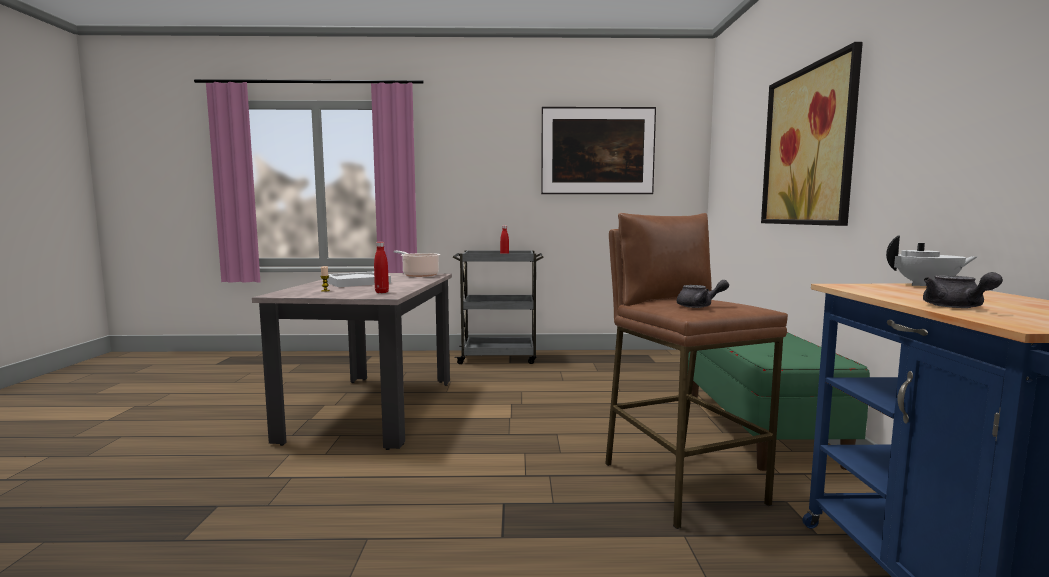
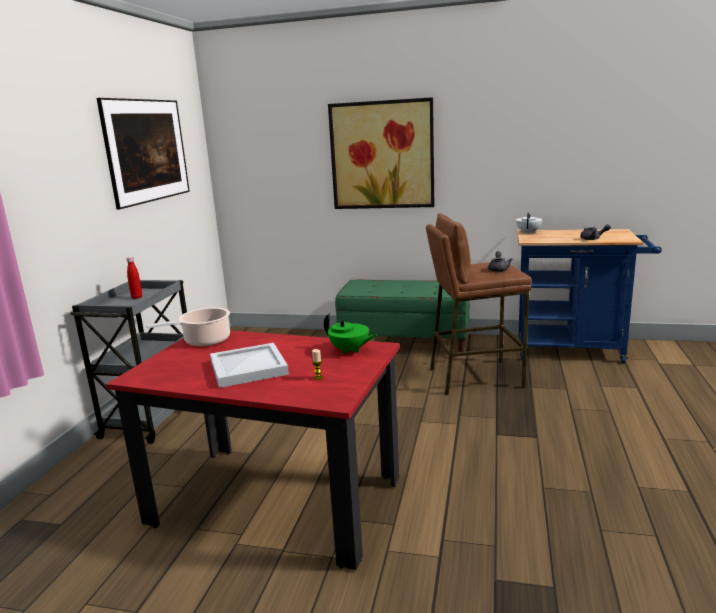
camera: 75 degrees left, 10 degrees up
beige dining table [252,273,452,450] -> red dining table [106,330,400,570]
red bottle [374,242,389,293] -> green teapot [324,313,377,355]

